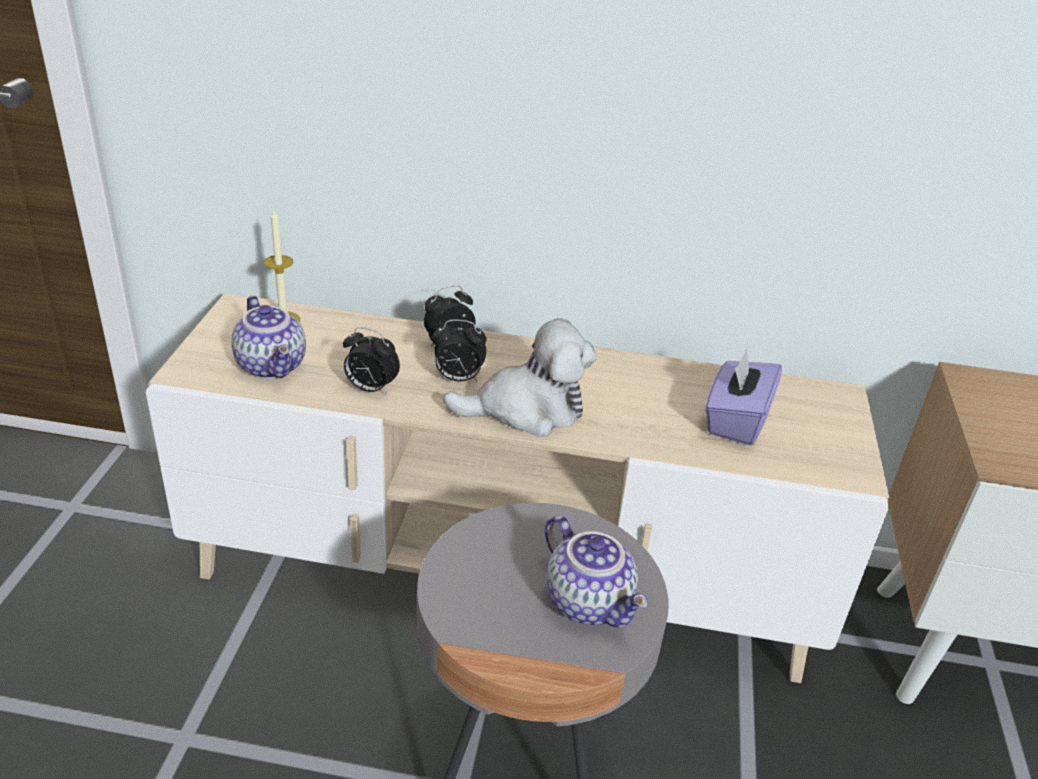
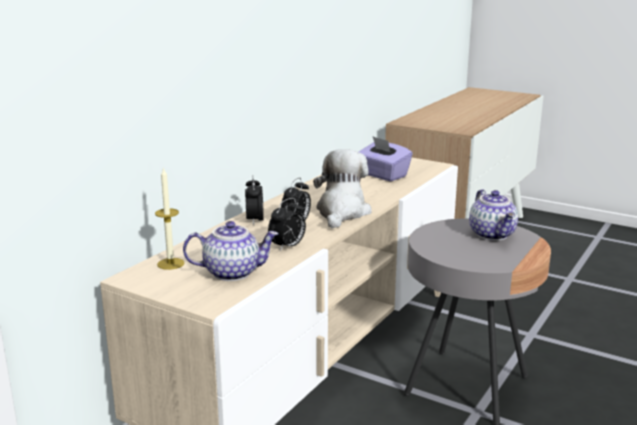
camera: 65 degrees left, 15 degrees down
teapot [545,515,648,627] -> teapot turned 90 degrees clockwise [469,189,518,241]

